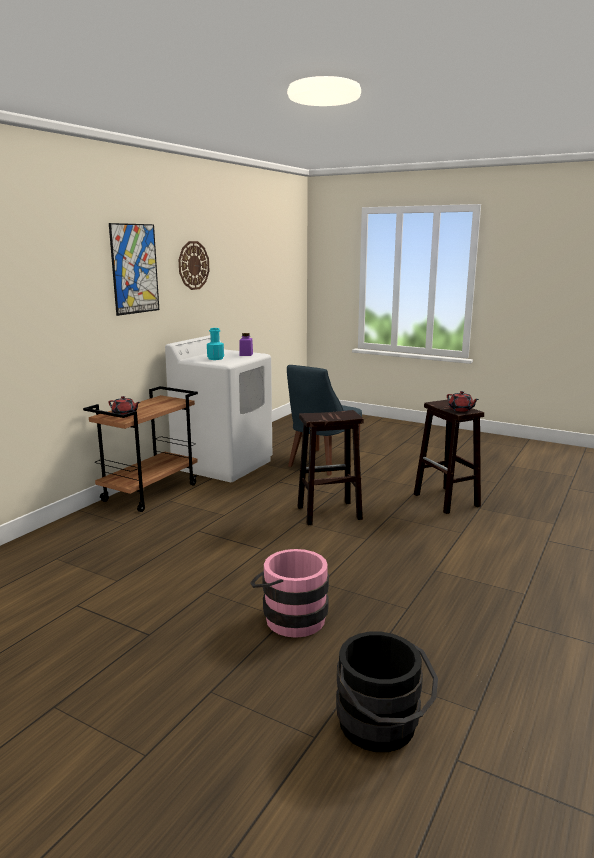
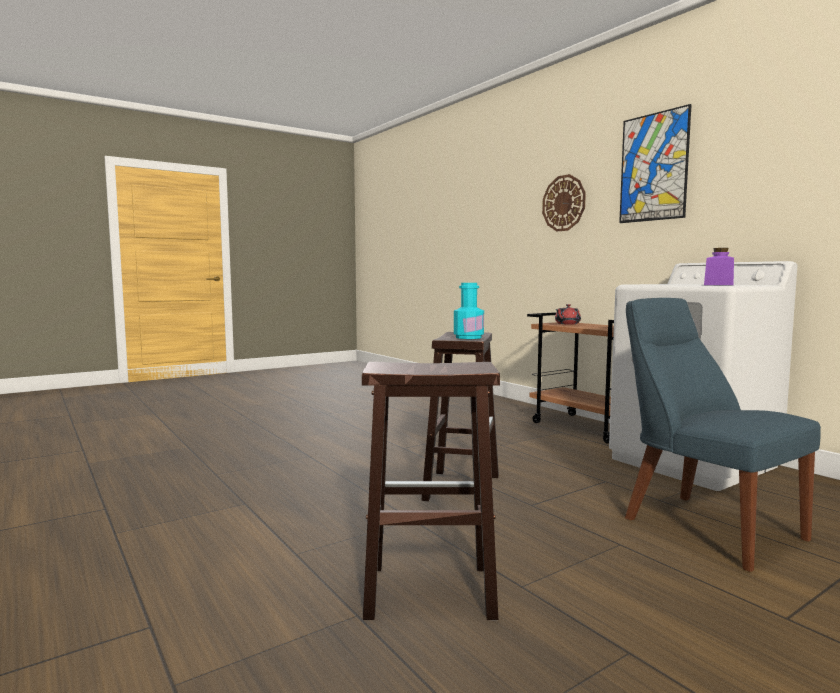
camera: 115 degrees right, 10 degrees down
wall clock [178,241,209,290] -> wall clock moved to [542,174,586,231]
turquoise bottle [207,328,224,360] -> turquoise bottle moved to [454,283,484,339]
pink bucket [250,549,329,638] -> none
black bucket [336,632,438,752] -> none
red teapot [447,391,479,412] -> none

